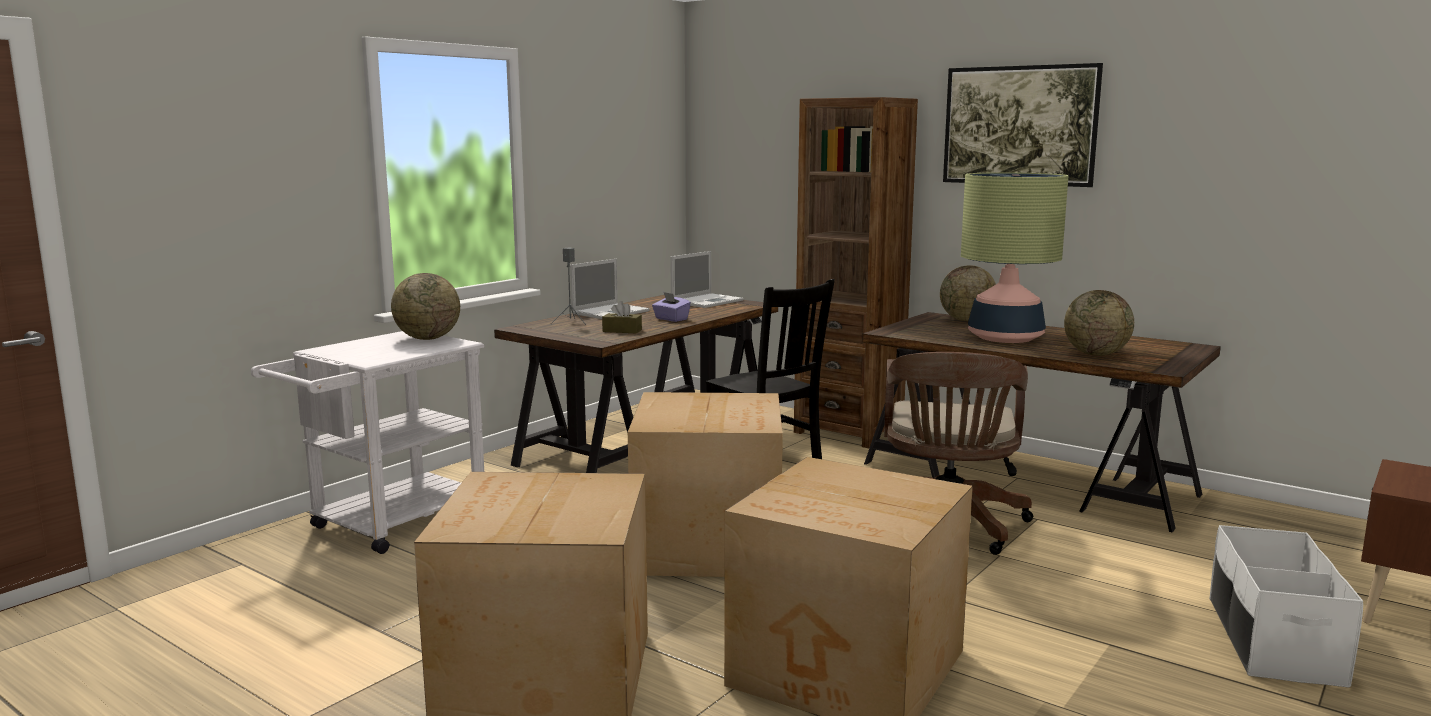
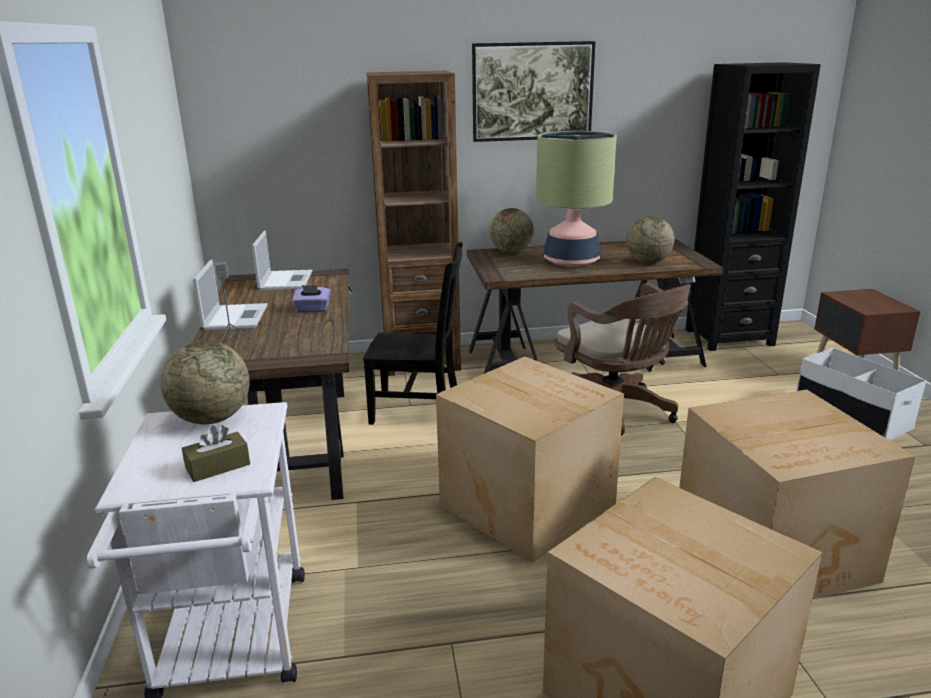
camera: 45 degrees left, 10 degrees up
brown tissue box [602,301,642,333] -> brown tissue box moved to [182,425,250,482]
none -> black bookcase [685,62,821,351]

